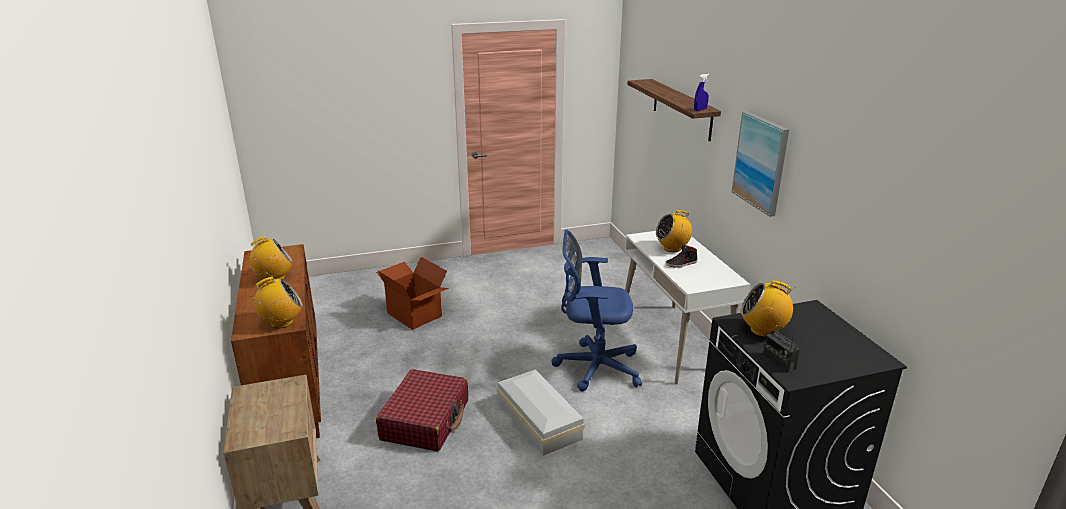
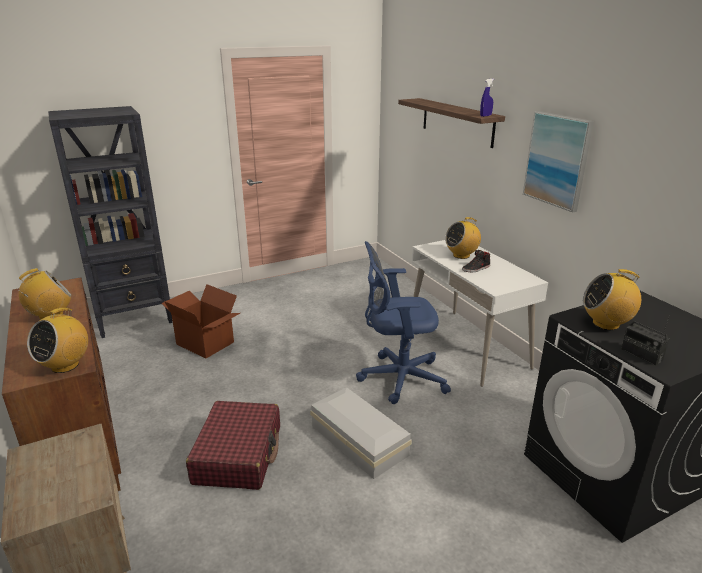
camera: 10 degrees left, 0 degrees up
radio [251,277,302,328] -> radio turned 150 degrees clockwise [27,307,88,373]
none -> black bookcase [48,106,172,338]

